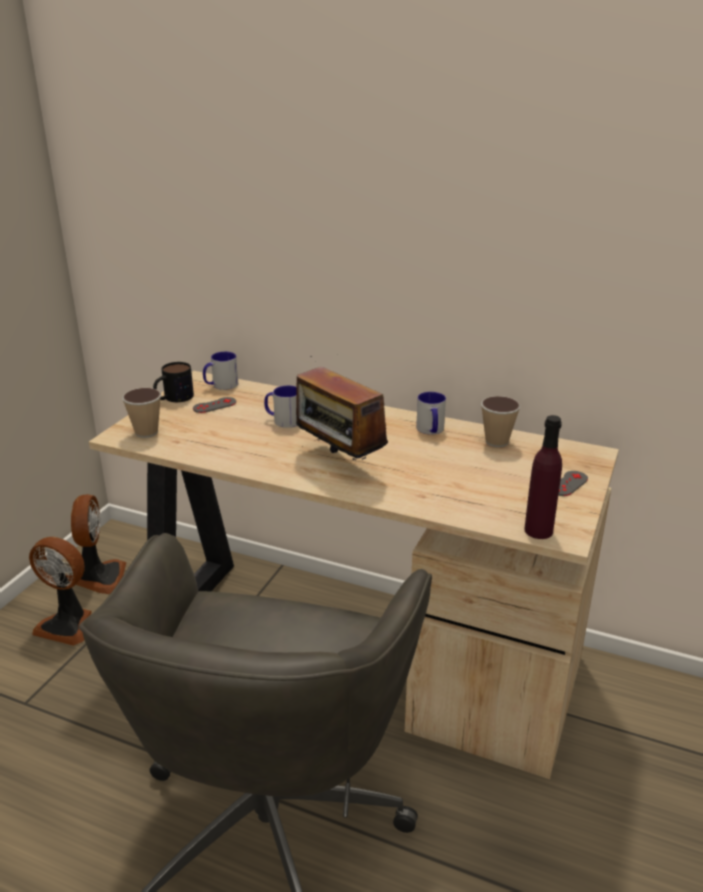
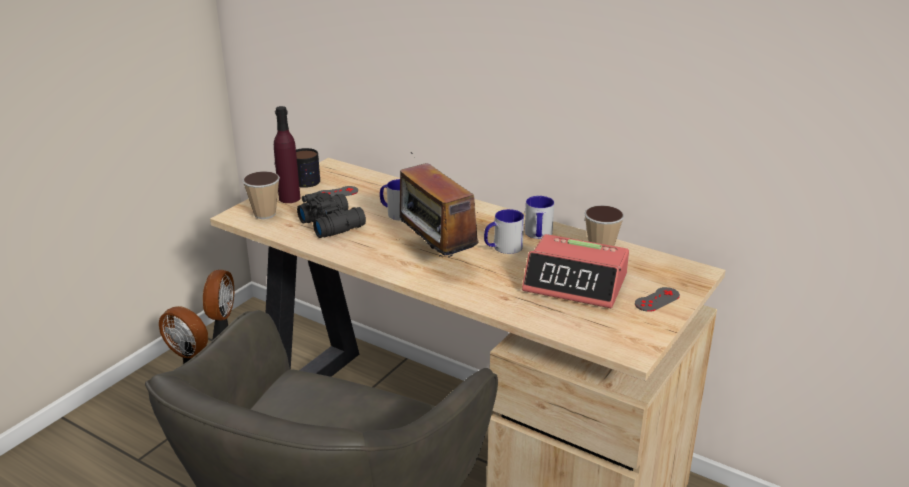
camera: 10 degrees right, 0 degrees up
mug [203,352,238,390] -> mug moved to [484,209,524,254]
purple bottle [524,415,562,539] -> purple bottle moved to [274,106,300,203]
none -> black binoculars [297,192,366,238]
none -> alarm clock [522,234,629,308]

